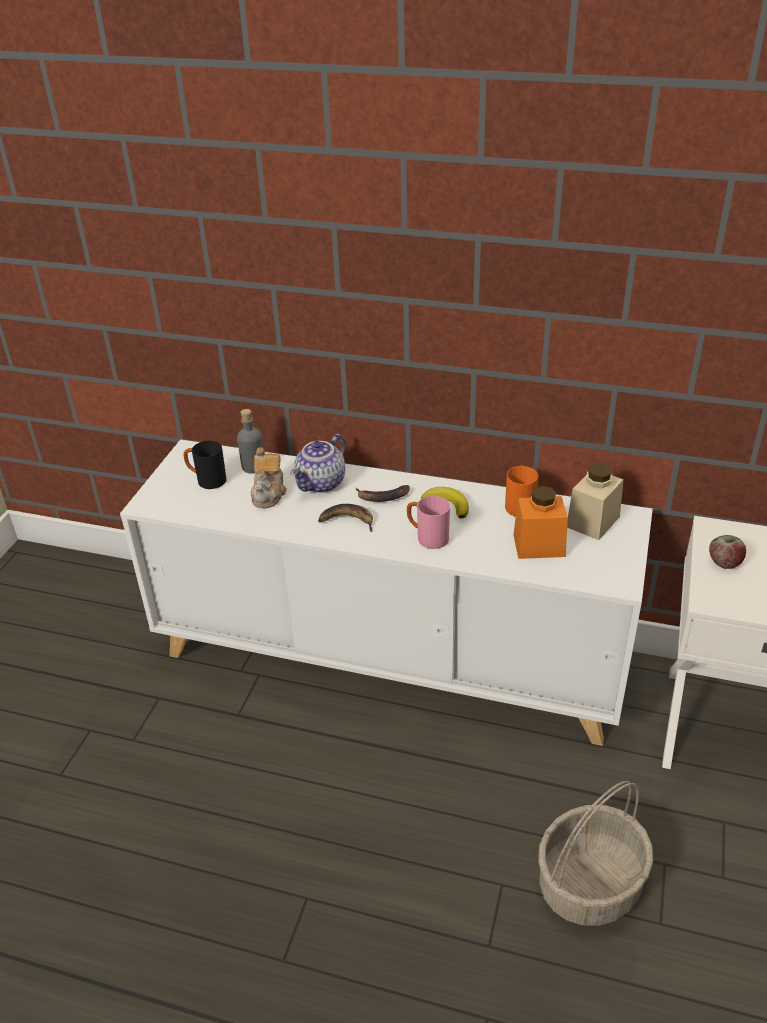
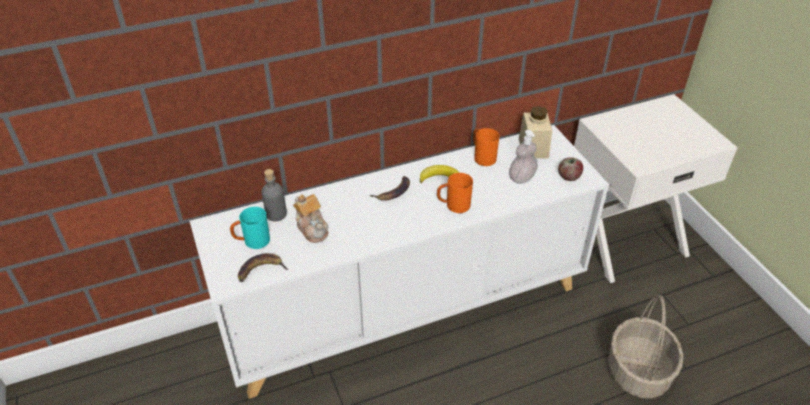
camera: 40 degrees left, 5 degrees up
black mug [183,441,227,489] -> turquoise mug [230,207,270,249]
teapot [291,434,346,493] -> none
banana [318,504,373,532] -> banana moved to [238,253,288,282]
pink mug [407,496,450,549] -> orange mug [437,173,473,213]
orange jar [513,486,568,559] -> soap dispenser [509,130,538,184]
apple [709,535,746,569] -> apple moved to [558,157,583,181]

